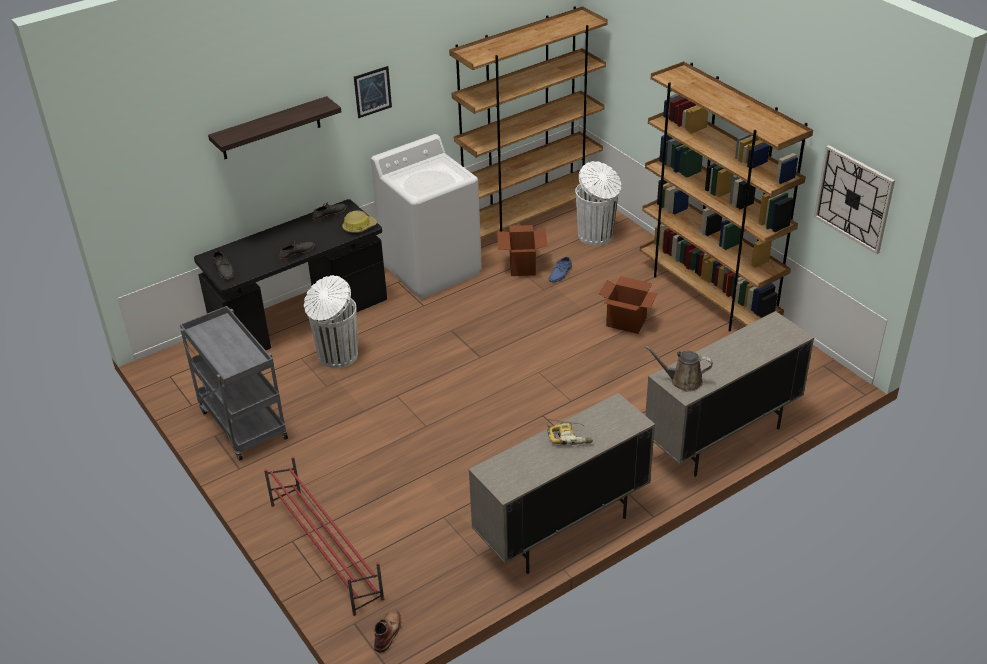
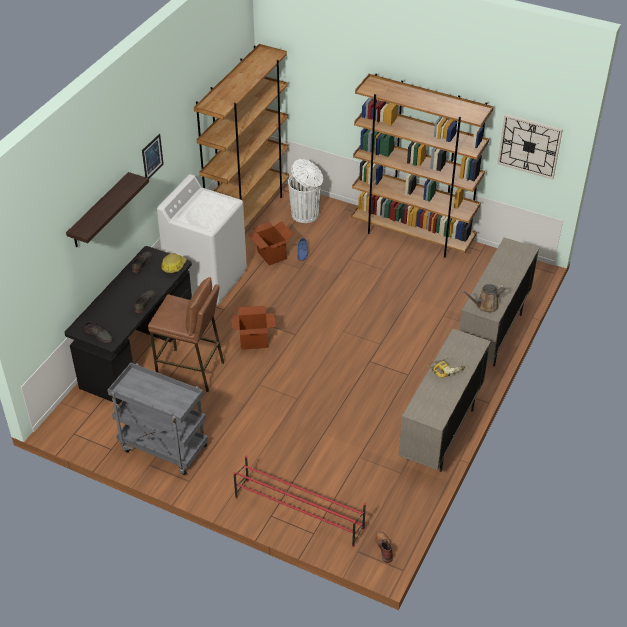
camera: 30 degrees left, 5 degrees up
white trash can [304,275,358,369] -> brown stool [148,277,224,392]
cardboard box [599,276,658,334] -> cardboard box moved to [231,306,275,350]

